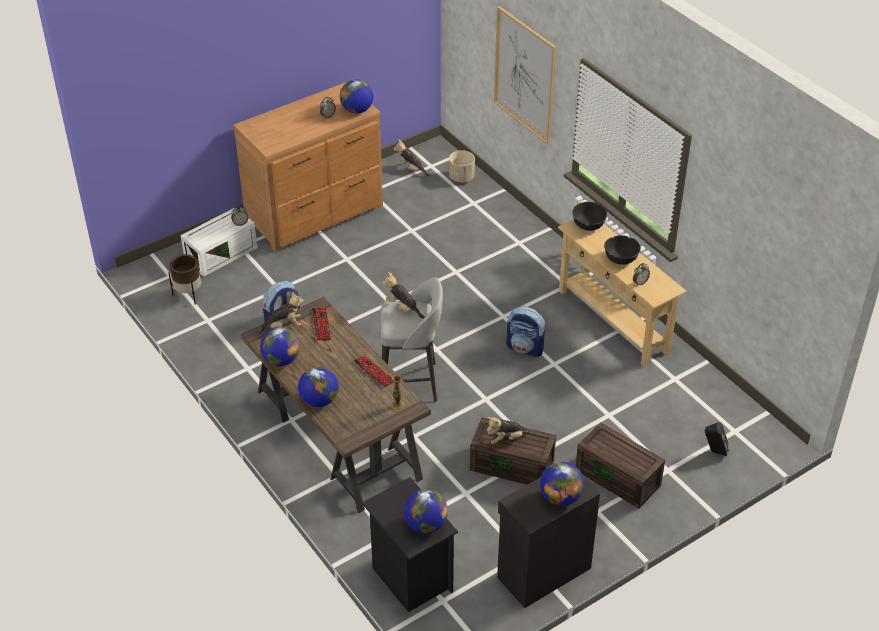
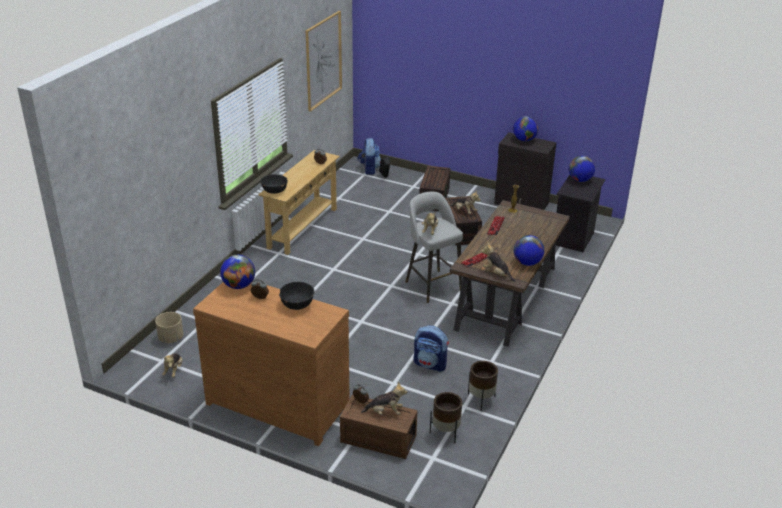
camera: 120 degrees left, 10 degrees down
white storage box [180,208,257,277] -> brown storage box [340,394,417,459]
globe [298,367,339,407] -> none
picture [494,6,556,144] -> picture moved to [306,11,342,112]
backpack [506,307,546,357] -> backpack moved to [358,138,381,175]
black bowl [604,235,641,265] -> black bowl moved to [279,282,314,310]
none -> plush toy [361,382,407,415]
none -> brown planter [468,361,498,411]

